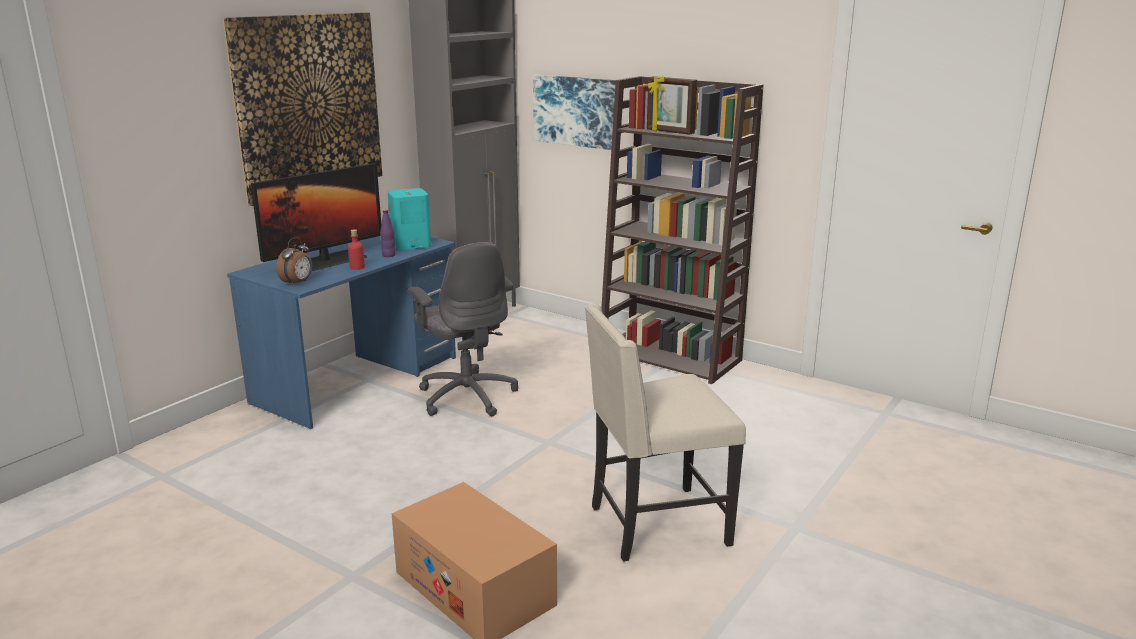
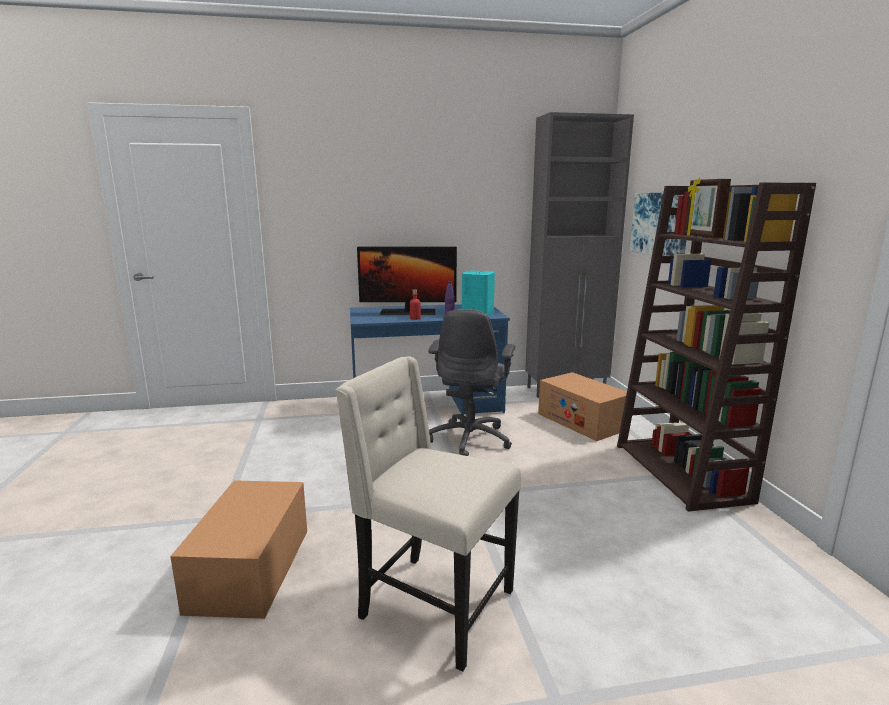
camera: 45 degrees right, 5 degrees down
picture [223,12,382,206] -> none
alarm clock [276,237,312,286] -> none
none -> cardboard box [538,372,627,441]

